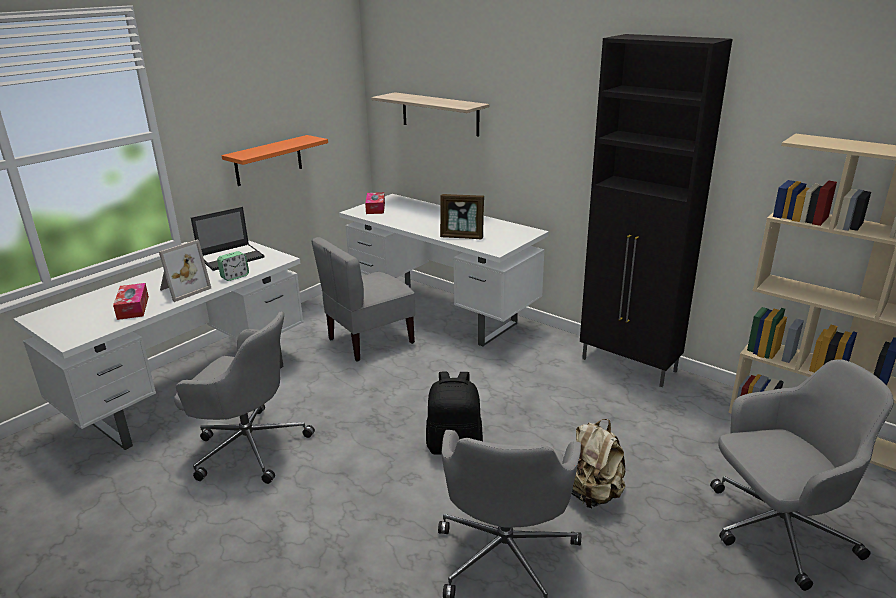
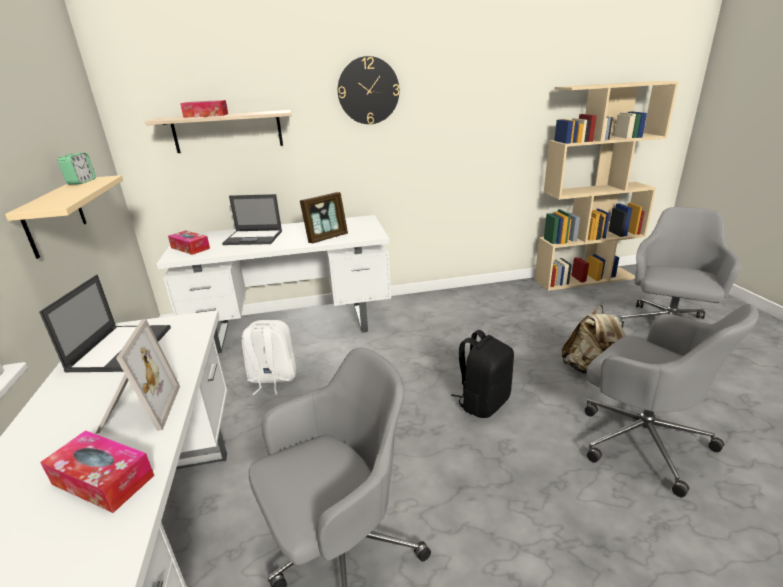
camera: 50 degrees left, 0 degrees up
alarm clock [217,251,249,281] -> alarm clock moved to [58,153,95,185]
orange shelf [222,135,328,186] -> beige shelf [5,175,123,259]
grey chair [311,237,415,362] -> white backpack [242,320,297,395]
black cabinet [580,34,732,387] -> none
none -> tissue box [180,100,228,118]
none -> laptop [222,194,282,245]
none -> wall clock [338,56,399,124]

